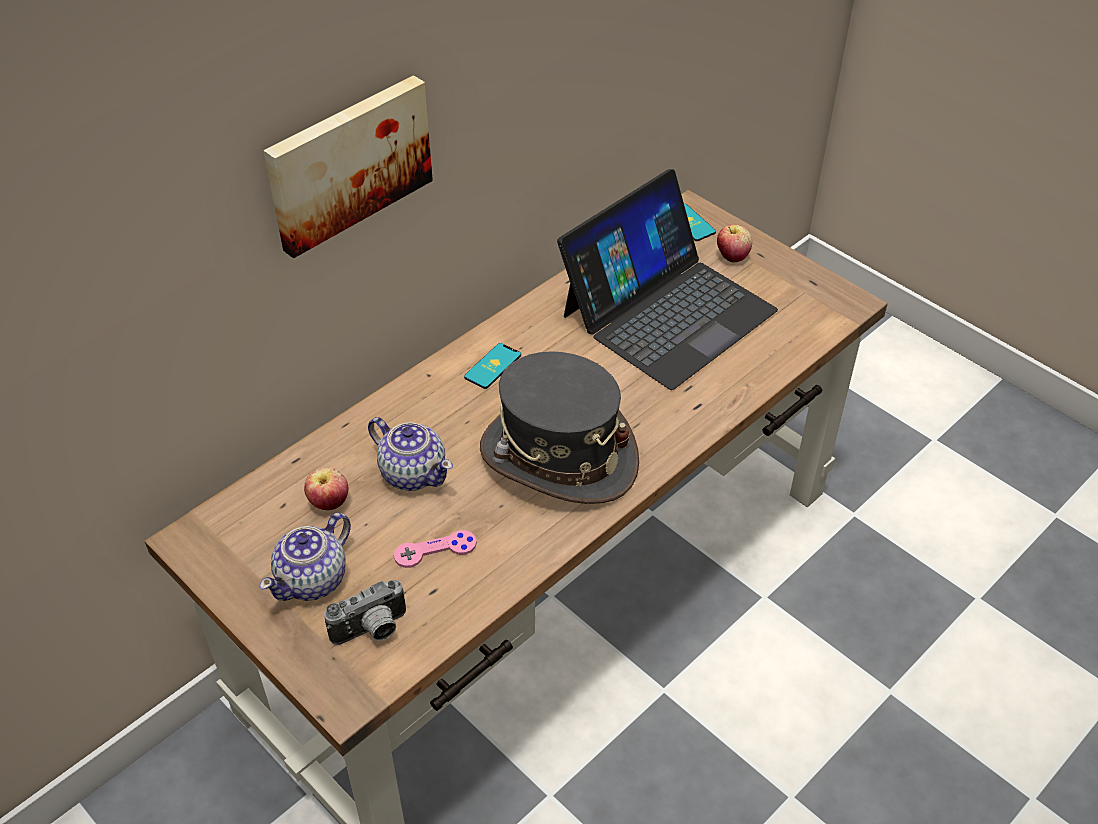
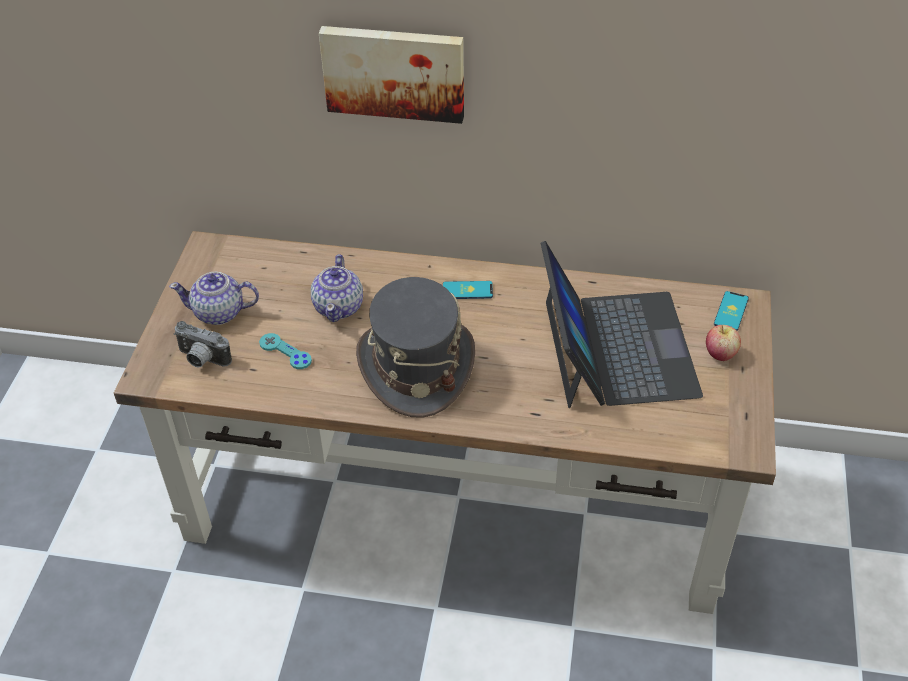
camera: 55 degrees right, 0 degrees up
apple [304,468,349,510] -> none
pink game controller [394,530,477,568] -> turquoise game controller [259,333,312,369]
laptop [557,169,778,390] -> laptop turned 105 degrees counterclockwise [541,241,703,408]

